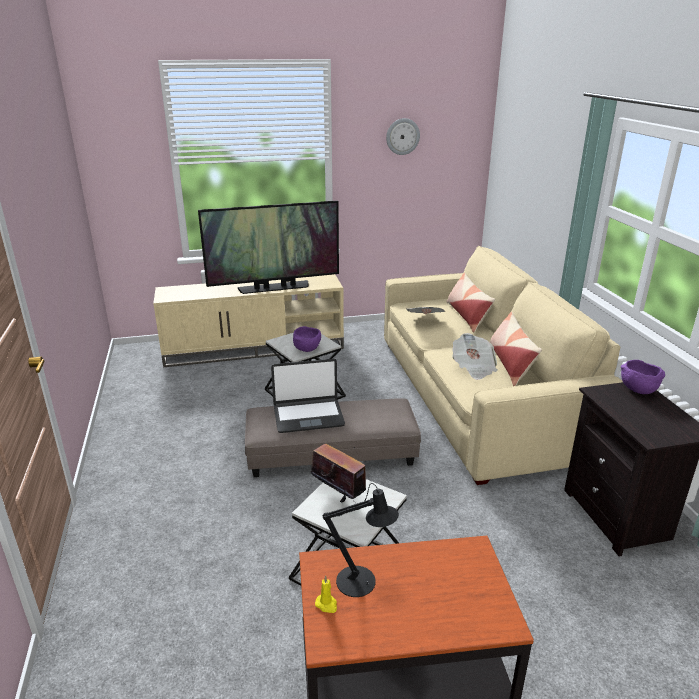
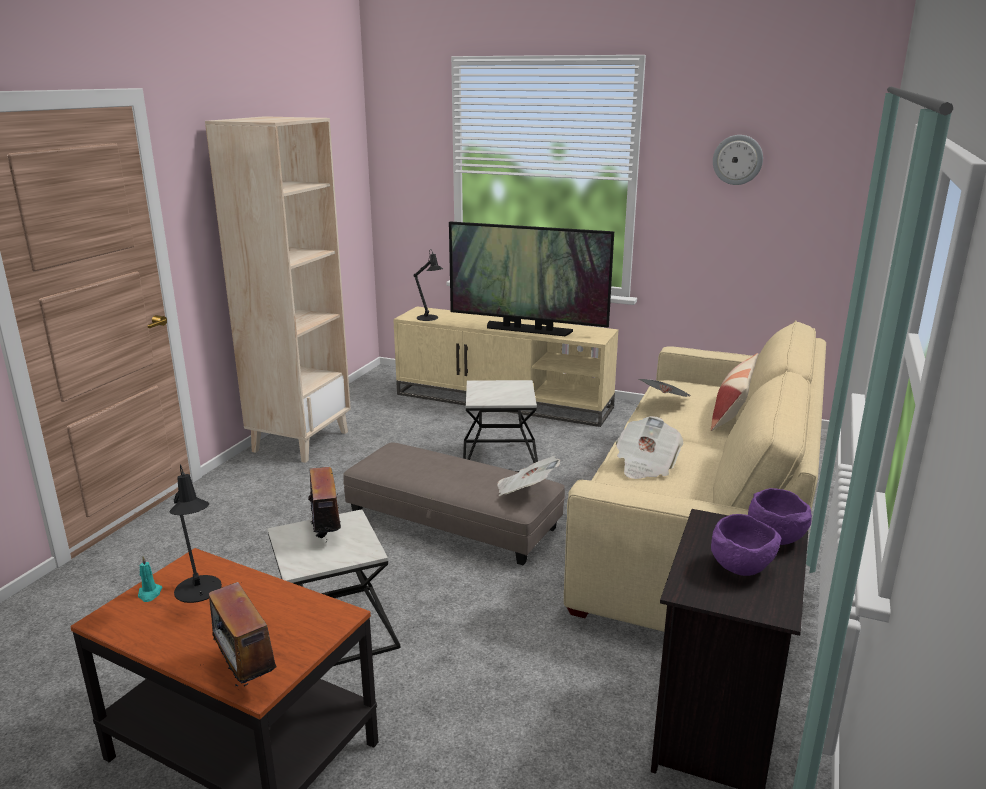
camera: 35 degrees right, 5 degrees down
laptop [271,359,345,433] -> none
purple bowl [293,326,321,352] -> purple bowl moved to [711,514,781,576]
yellow candle [315,575,337,613] -> turquoise candle [138,556,162,602]
pillow [490,312,542,386] -> none
none -> beige bookcase [205,116,351,463]
none -> radio [209,581,277,687]
none -> black table lamp [413,249,443,321]
none -> newspaper [497,456,560,496]

